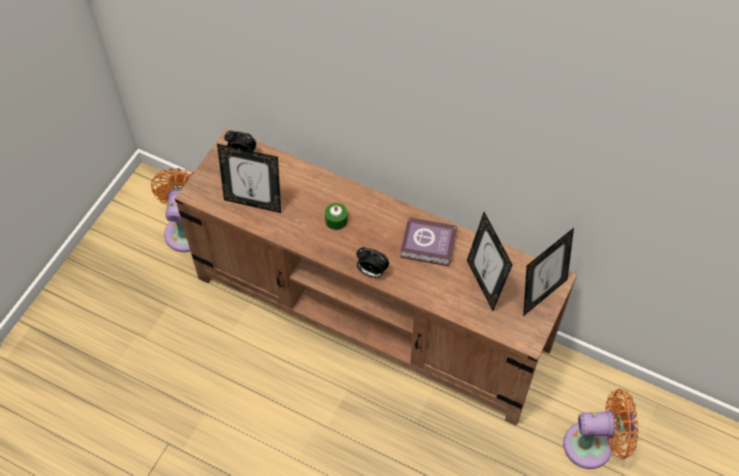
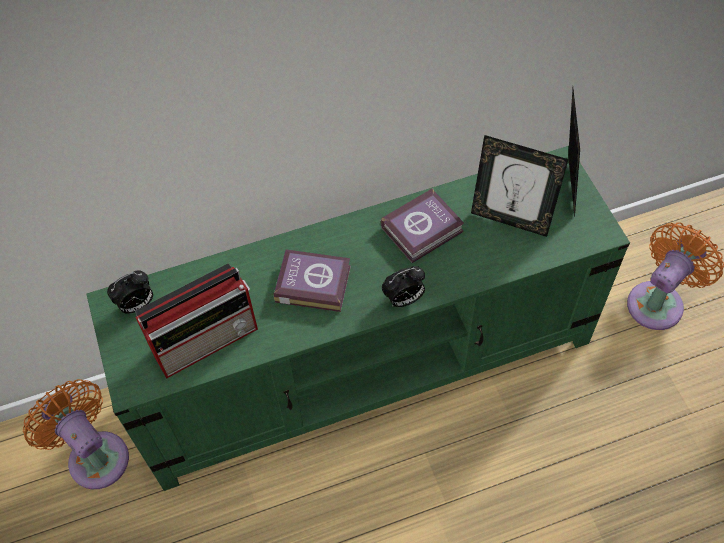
camera: 45 degrees left, 0 degrees up
brown tv stand [175,128,577,426] -> green tv stand [86,146,630,491]
picture frame [217,144,281,213] -> radio [135,264,258,379]
green candle [325,203,348,230] -> book [274,249,351,312]

